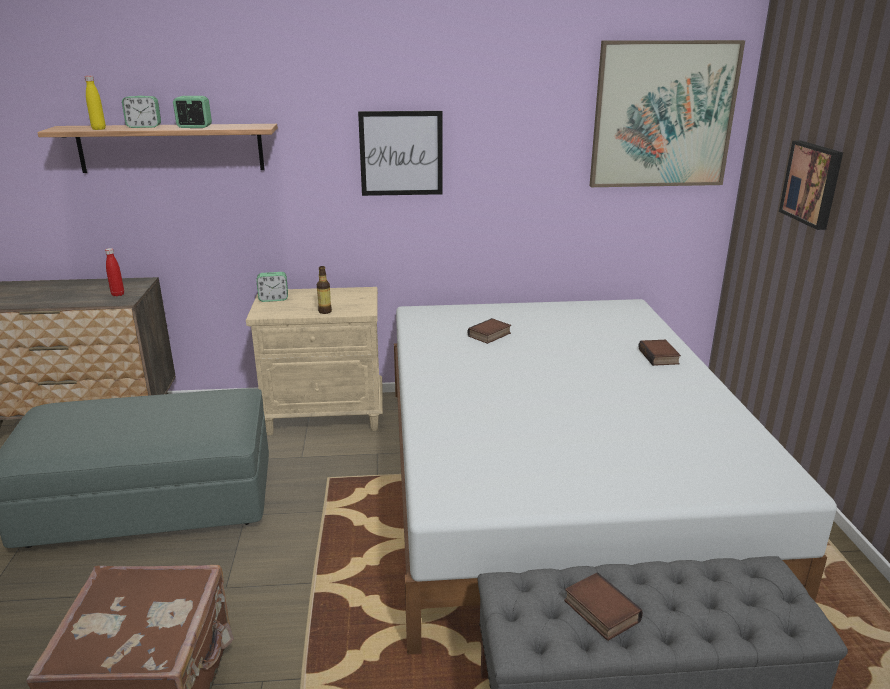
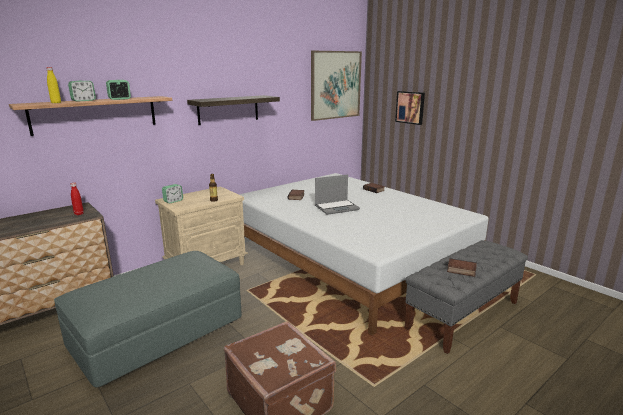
camera: 35 degrees left, 5 degrees down
picture [358,111,442,196] -> shelf [187,95,280,125]
none -> laptop [315,175,360,215]

